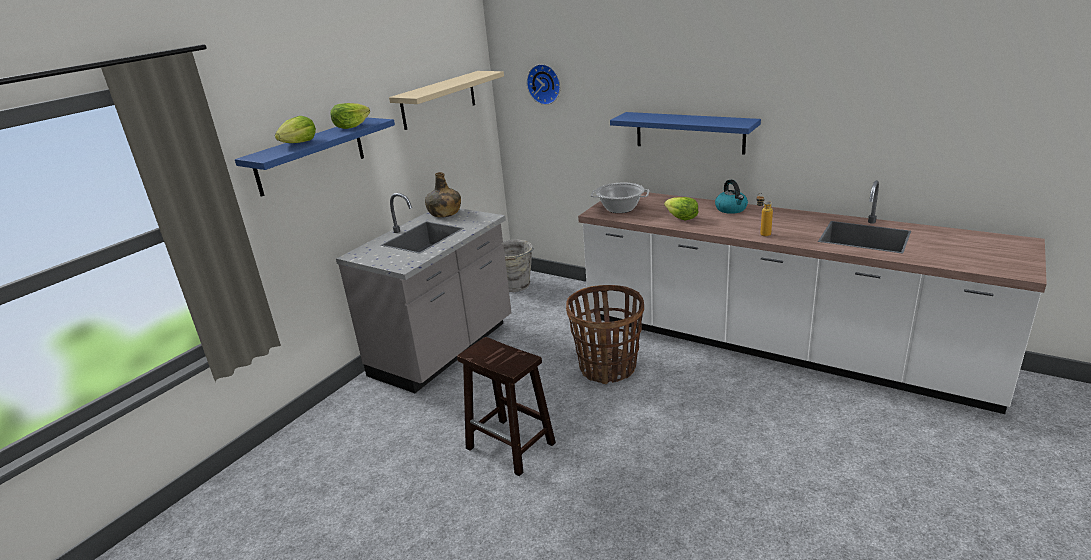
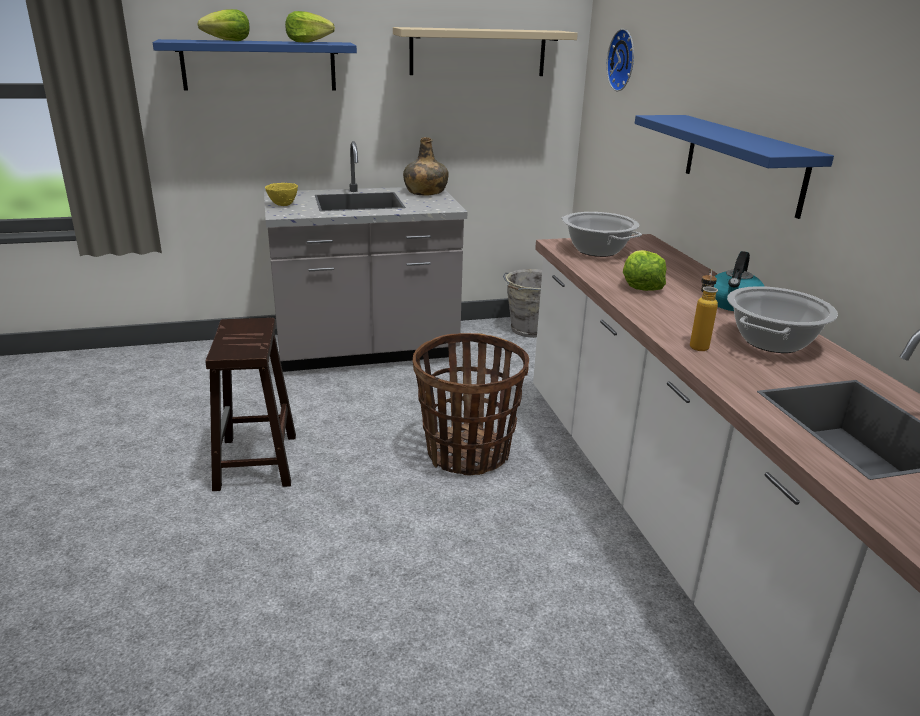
camera: 40 degrees right, 0 degrees up
none -> yellow bowl [265,183,298,206]
none -> cooking pot [727,286,838,353]

